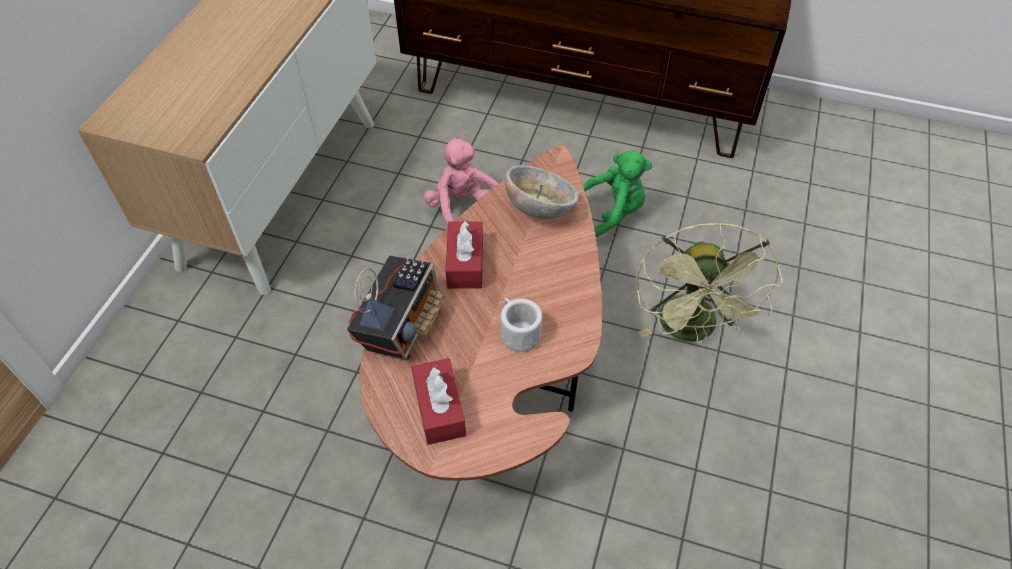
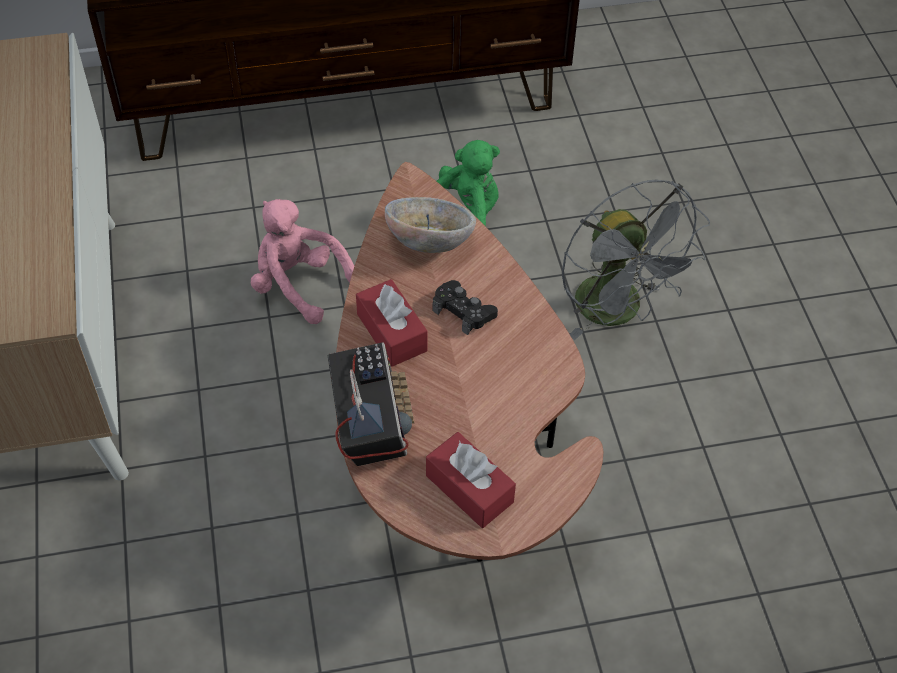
camera: 30 degrees left, 0 degrees up
white mug [501,298,542,352] -> none
green fan [636,222,783,344] -> grey fan [562,180,710,340]
none -> black game controller [433,280,498,335]

